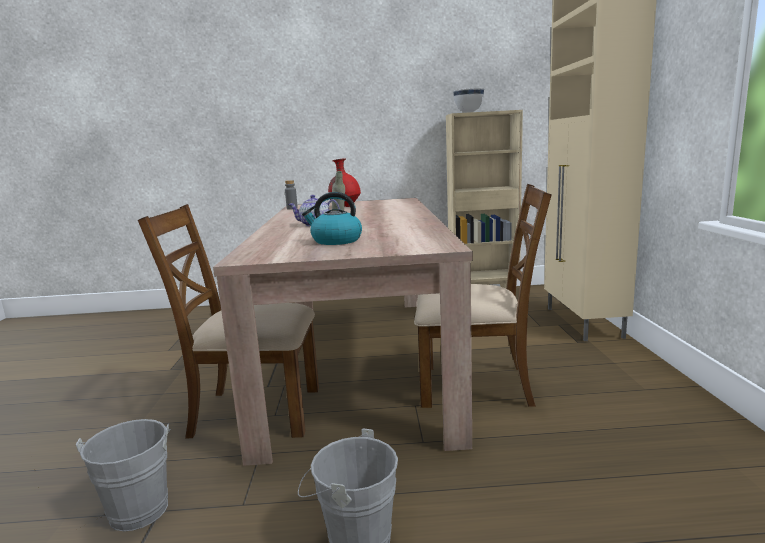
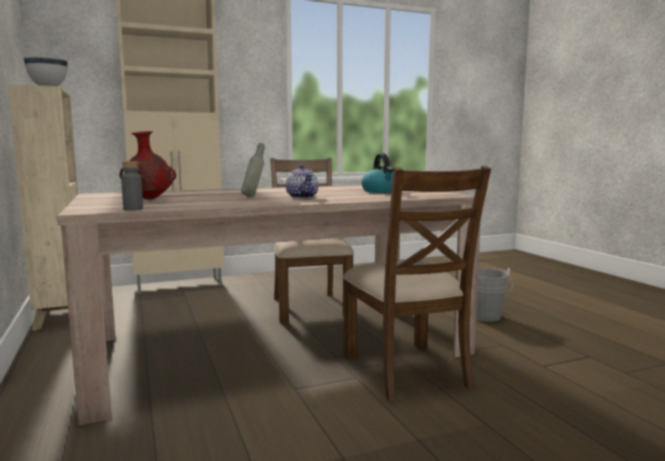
camera: 110 degrees left, 5 degrees down
grey bucket [76,419,171,531] -> none

